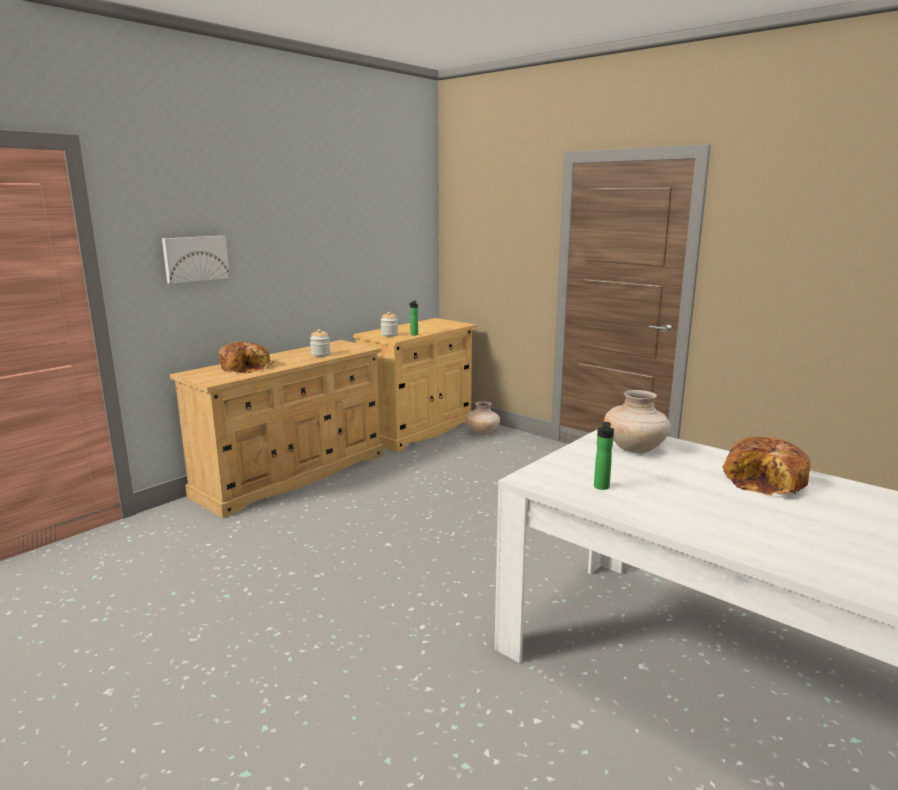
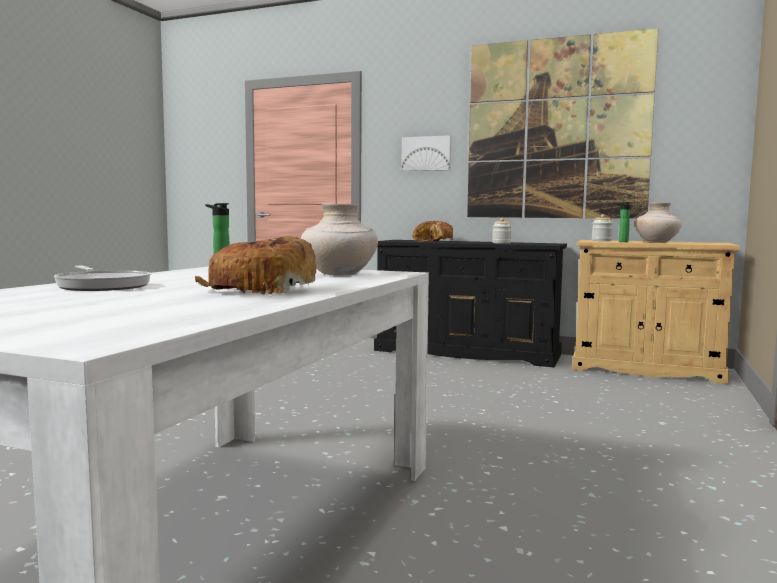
camera: 70 degrees right, 10 degrees down
beige dresser [170,340,384,518] -> black dresser [374,240,567,368]
beige vase [466,401,500,435] -> beige vase moved to [635,203,682,243]
none -> frying pan [54,266,151,291]
none -> picture [467,28,659,219]

